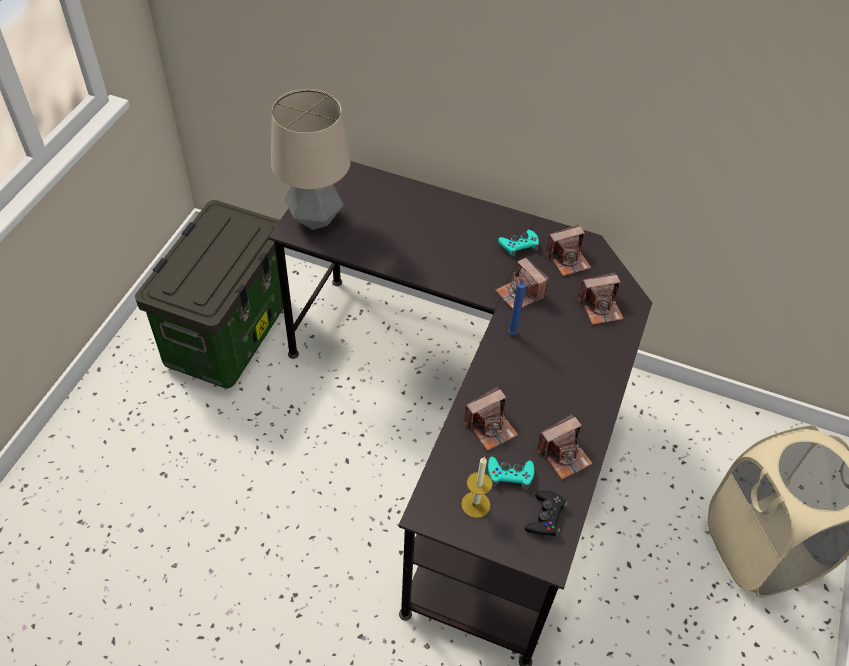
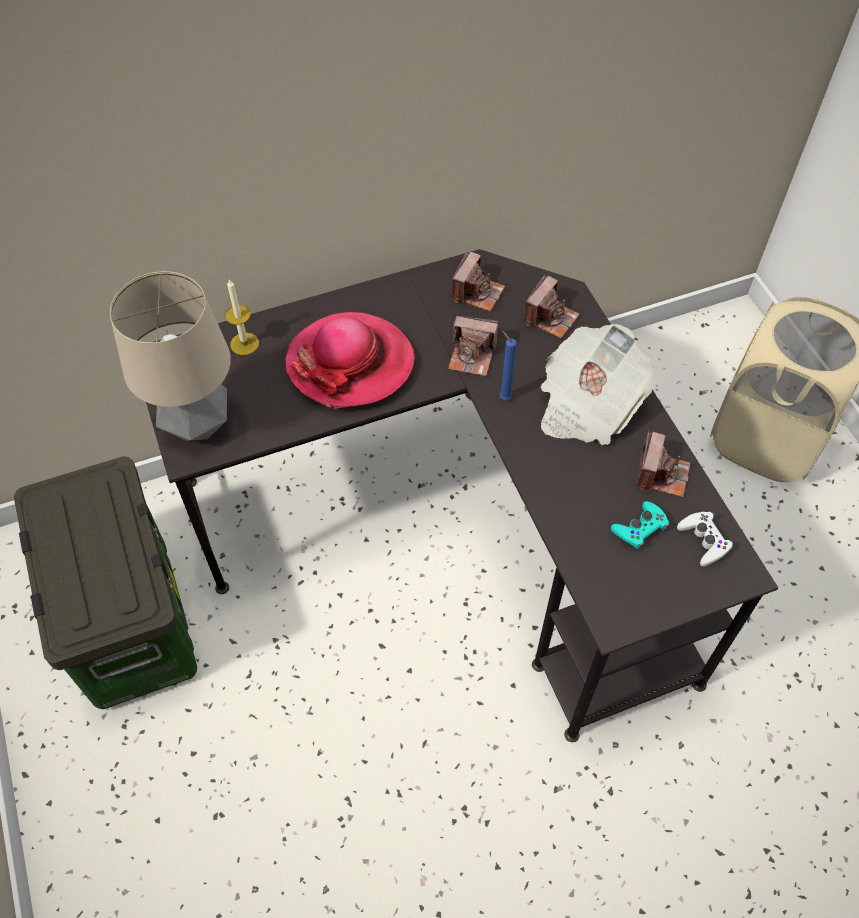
camera: 40 degrees left, 5 degrees up
candle [461,457,492,518] -> candle moved to [225,279,259,355]
camera [464,387,518,451] -> none
turquoise game controller [498,230,539,257] -> none
black game controller [525,491,568,536] -> white game controller [677,512,734,566]
none -> hat [285,312,415,409]
none -> newspaper [541,324,654,445]

